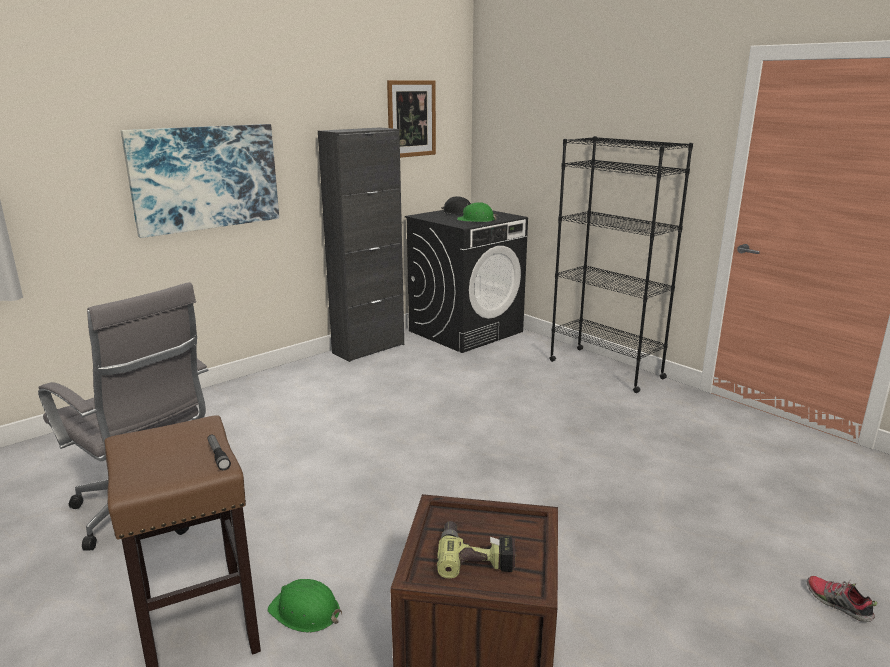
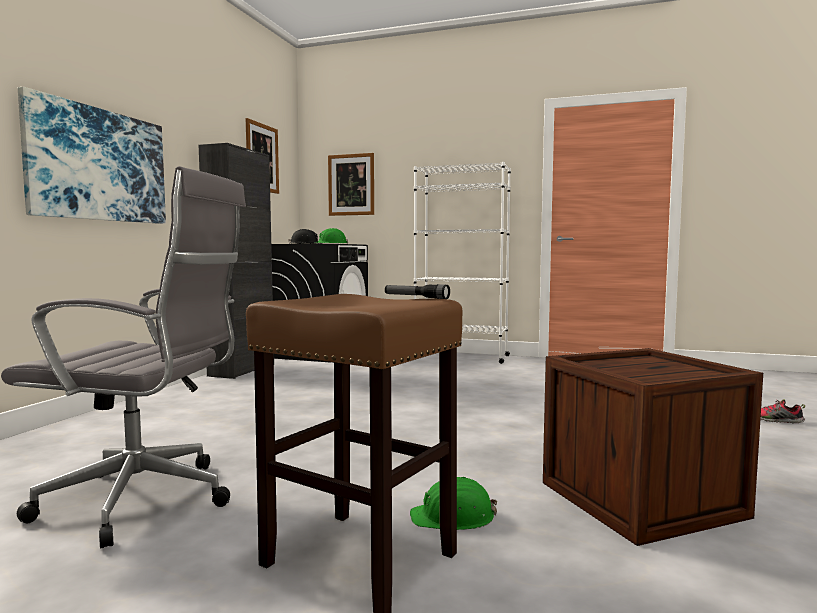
camera: 30 degrees left, 15 degrees down
power drill [437,521,516,579] -> none
black bookcase [549,136,693,393] -> white bookcase [414,162,511,364]
none -> picture [328,153,374,216]

